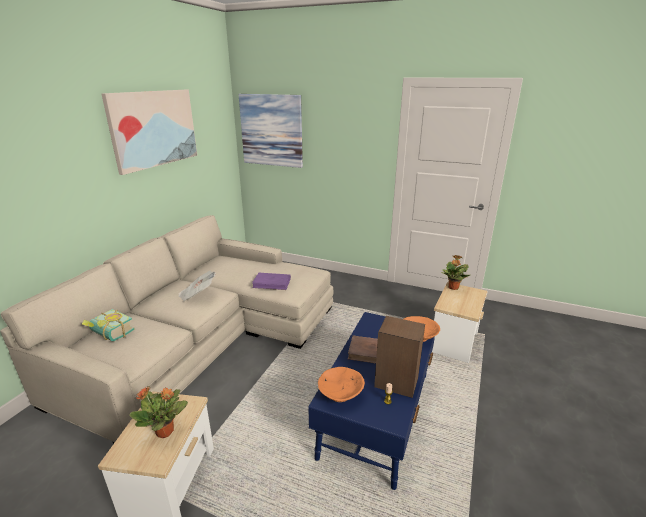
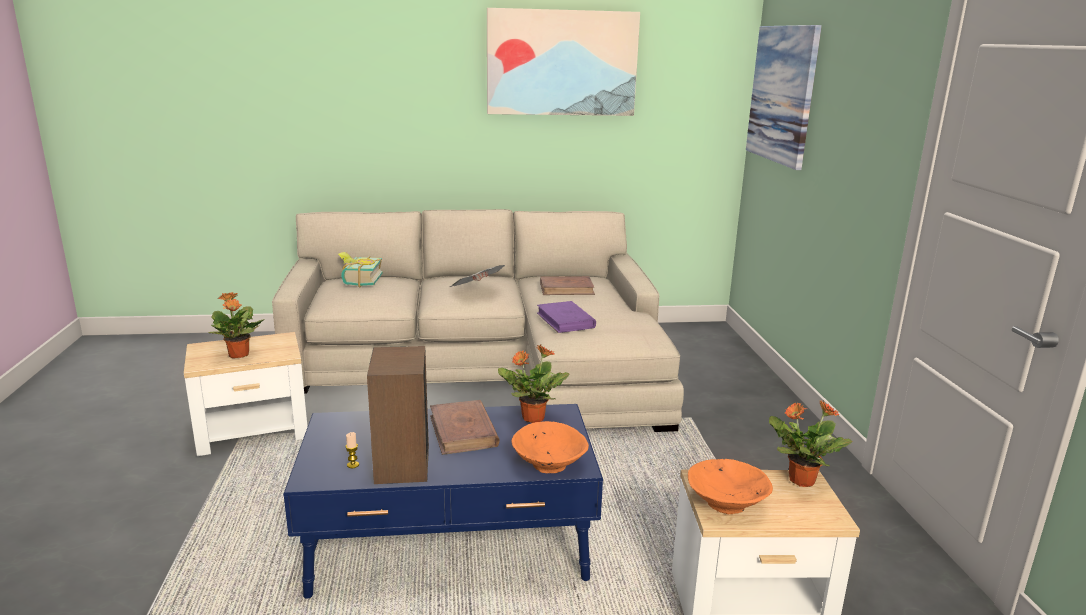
camera: 60 degrees right, 5 degrees down
orange bowl [318,367,365,402] -> orange bowl moved to [688,459,773,514]
none -> potted plant [498,344,570,423]
none -> brown book [540,276,595,295]

